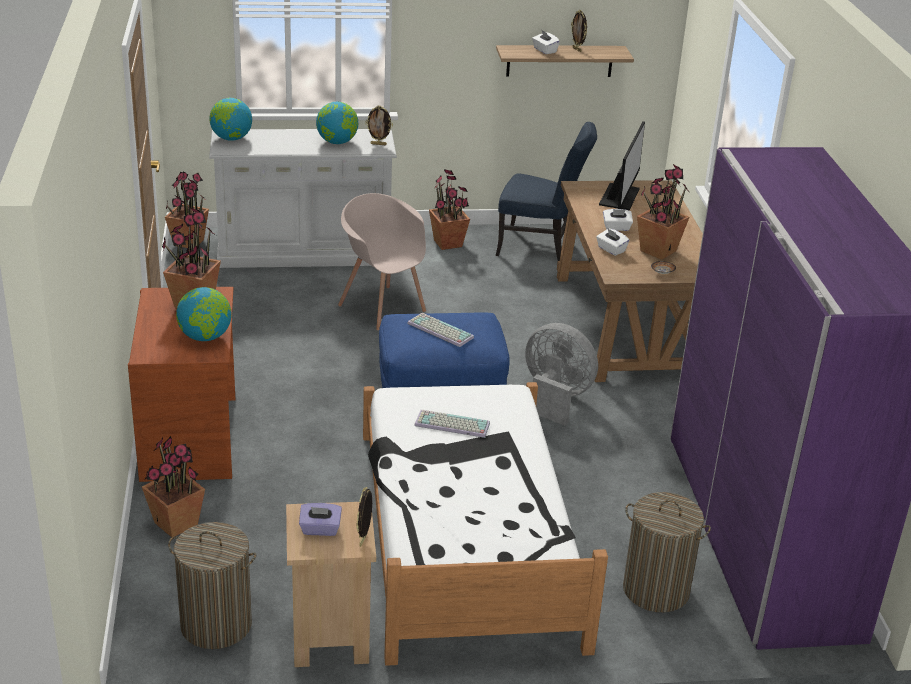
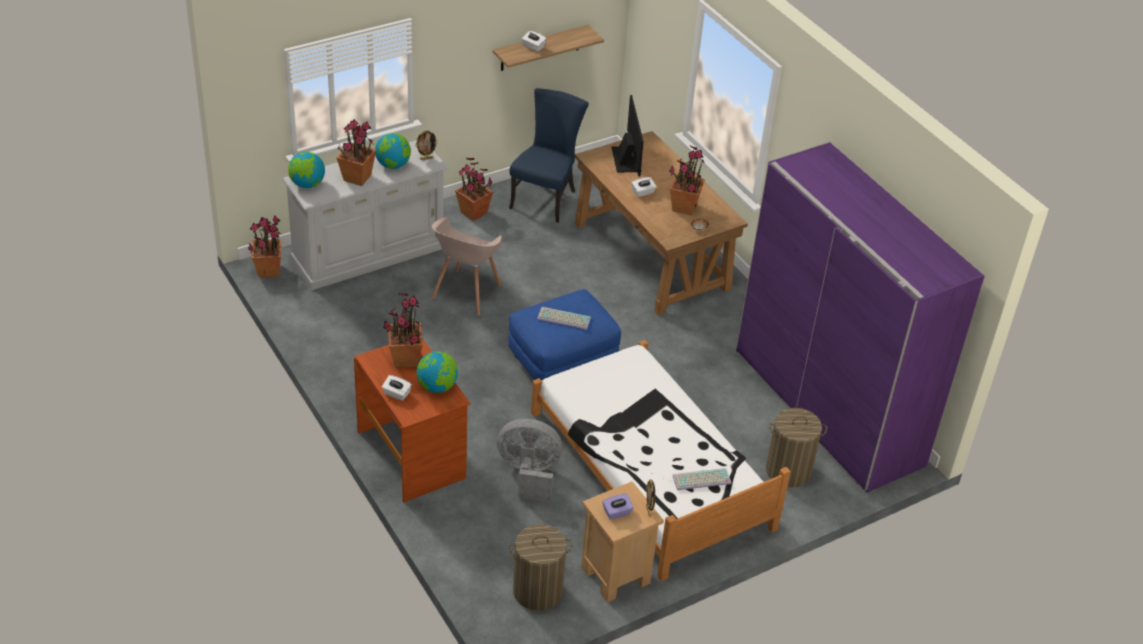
camera: 25 degrees left, 10 degrees up
potted plant [142,436,205,537] -> potted plant moved to [337,120,376,186]
beige chair [338,193,426,330] -> beige chair turned 90 degrees counterclockwise [432,217,502,315]
keyboard [414,410,490,438] -> keyboard moved to [672,468,731,490]
blue chair [496,122,597,261] -> blue chair turned 60 degrees counterclockwise [509,88,589,223]
grey fan [525,323,598,426] -> grey fan moved to [497,419,562,502]
picture frame [571,10,587,52] -> none
white tissue box [596,228,629,256] -> white tissue box moved to [382,375,412,401]

